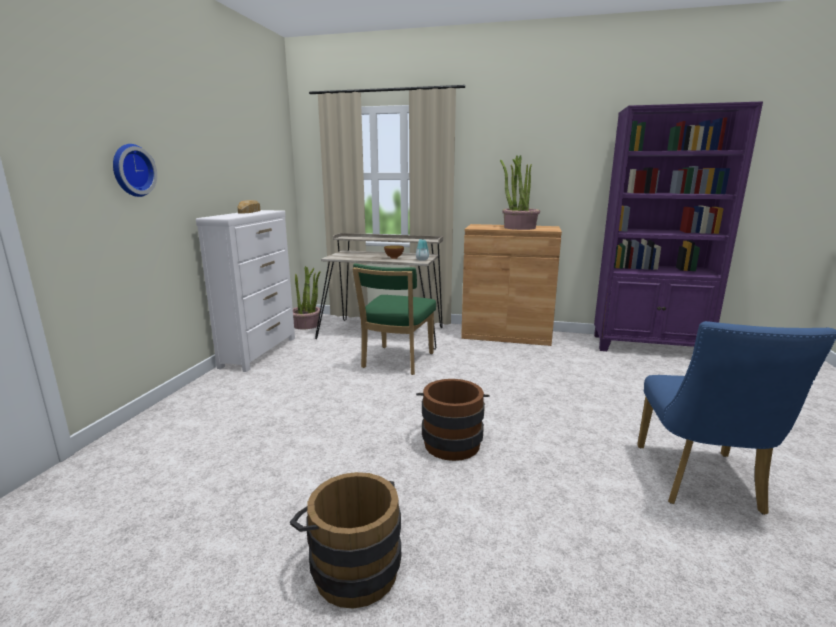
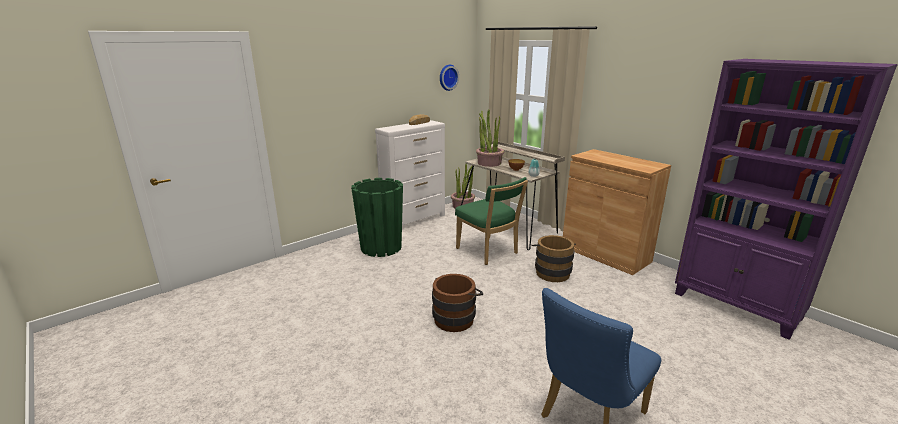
camera: 35 degrees right, 5 degrees up
wall clock [113,144,157,197] -> wall clock moved to [440,65,459,91]
brown bucket [290,472,401,609] -> brown bucket moved to [531,235,576,282]
green chair [352,264,436,375] -> green chair turned 90 degrees counterclockwise [455,177,528,265]
potted plant [500,155,540,230] -> potted plant moved to [476,110,504,167]
none -> green planter [351,178,403,257]

